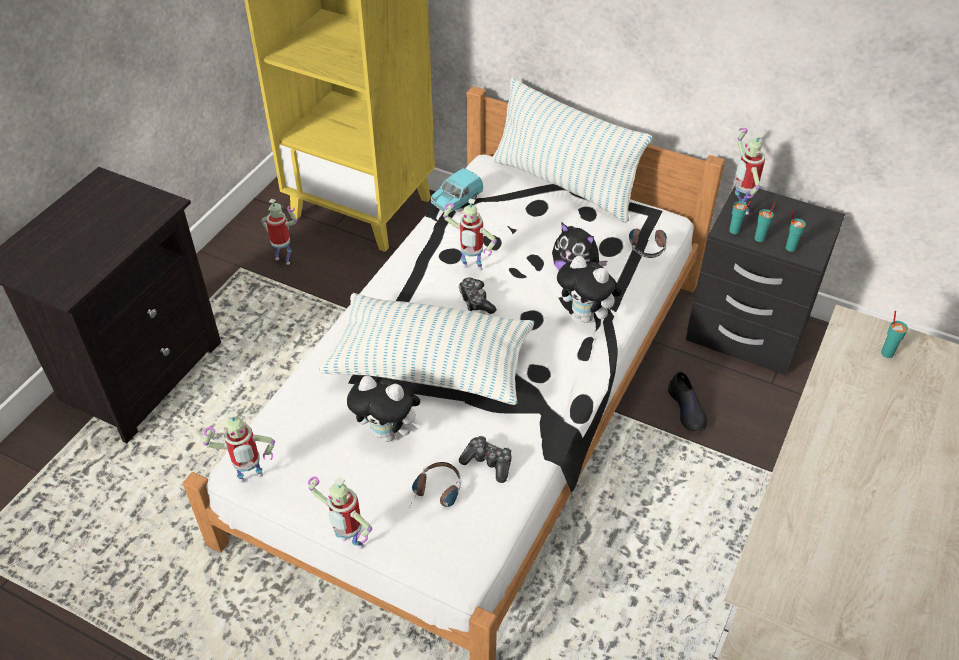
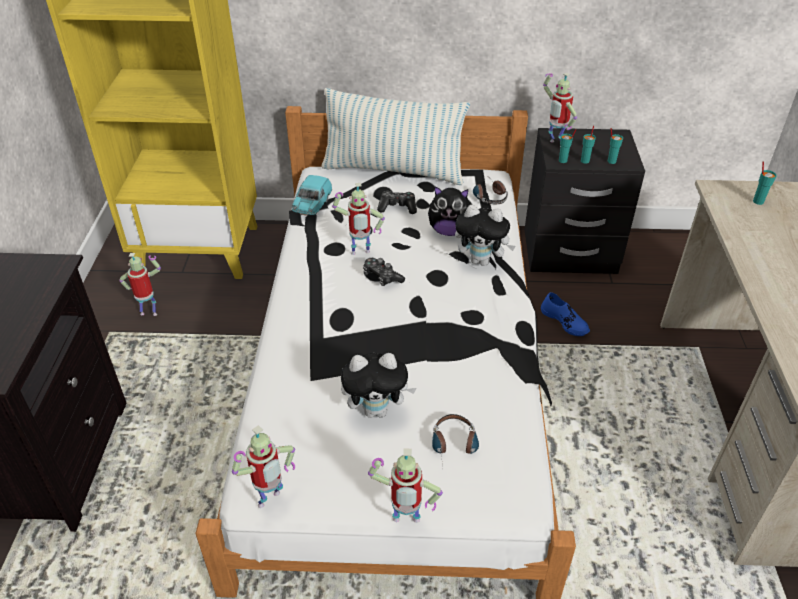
camera: 25 degrees left, 5 degrees down
pillow [319,293,534,405] -> none
game controller [459,436,511,483] -> game controller moved to [377,191,417,214]
black shoe [668,371,707,431] -> blue shoe [541,292,590,336]

